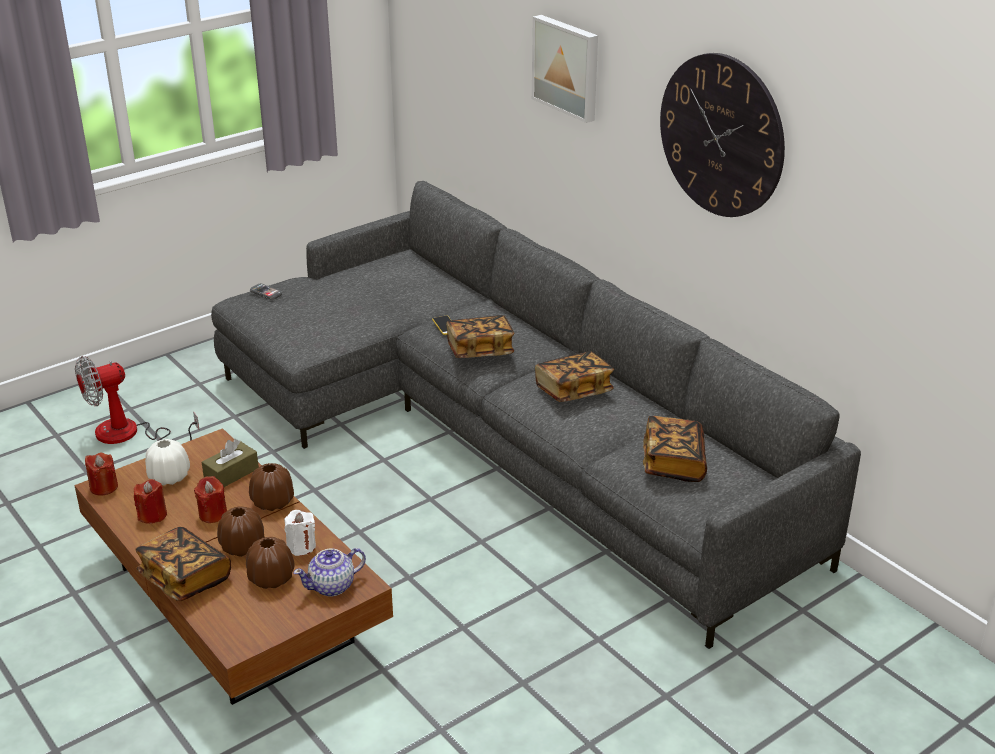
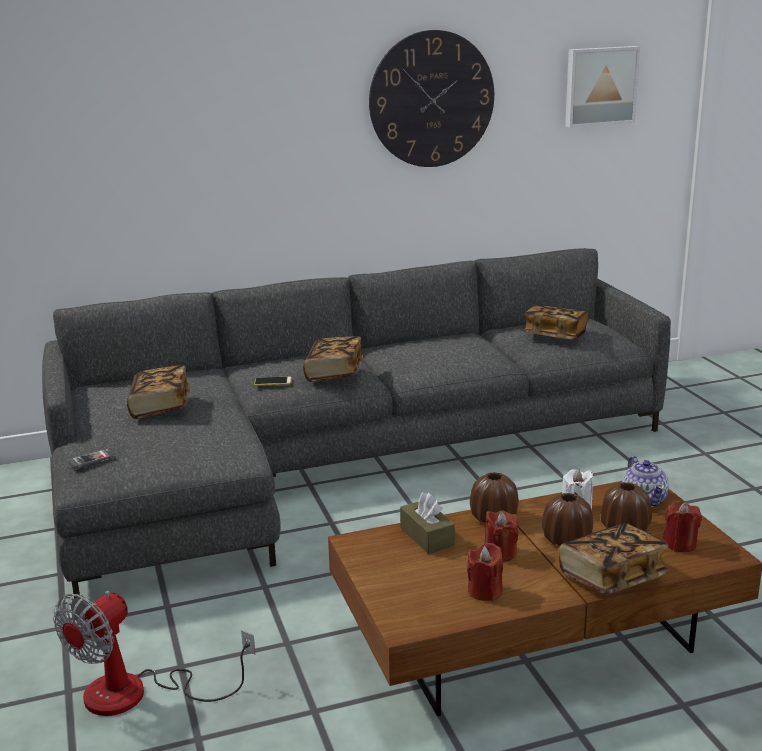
camera: 70 degrees left, 10 degrees down
fan [75,356,199,444] -> fan turned 45 degrees clockwise [53,591,255,716]
red candle [85,452,118,495] -> red candle moved to [663,501,702,552]
white vase [145,439,190,485] -> none
picture [532,15,598,123] -> picture moved to [565,46,640,128]
book [535,351,614,402] -> book moved to [127,365,190,419]

